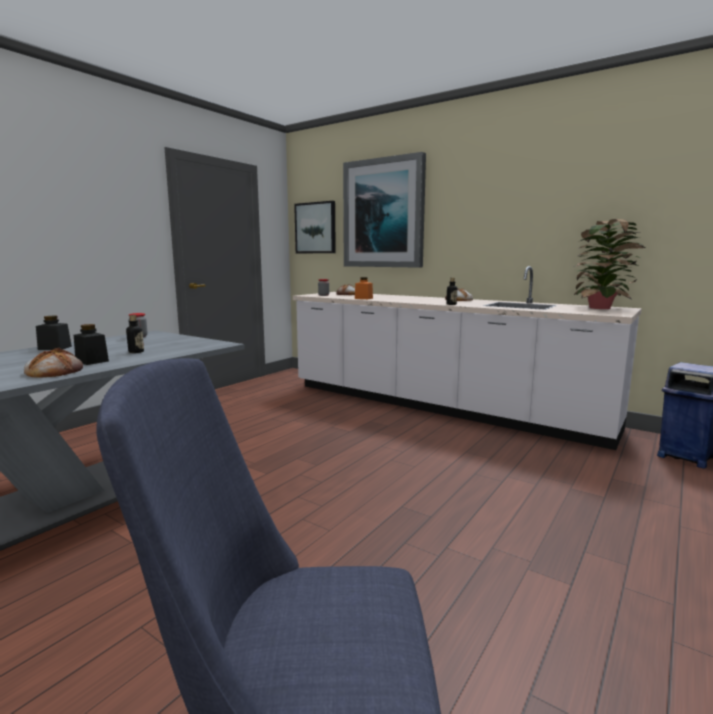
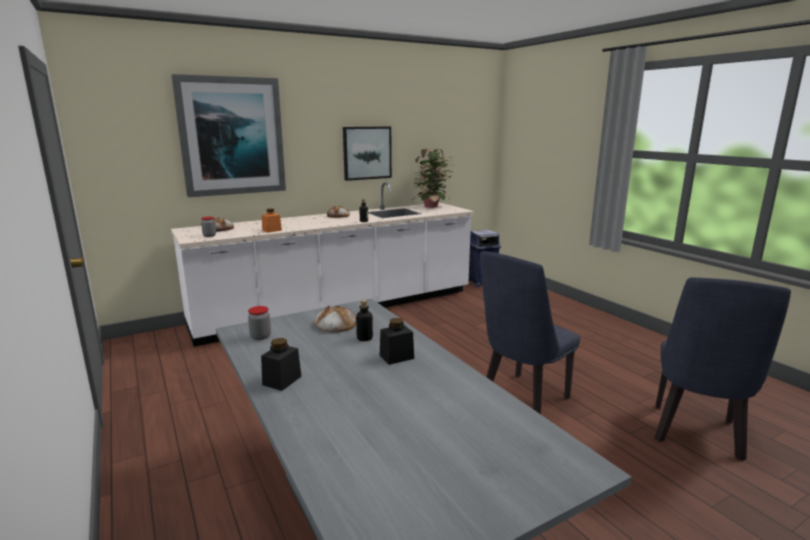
camera: 65 degrees left, 5 degrees up
bread [24,348,83,378] -> bread moved to [314,305,356,333]
picture [294,201,336,253] -> picture moved to [343,126,392,181]
none -> blue chair [480,251,580,414]

